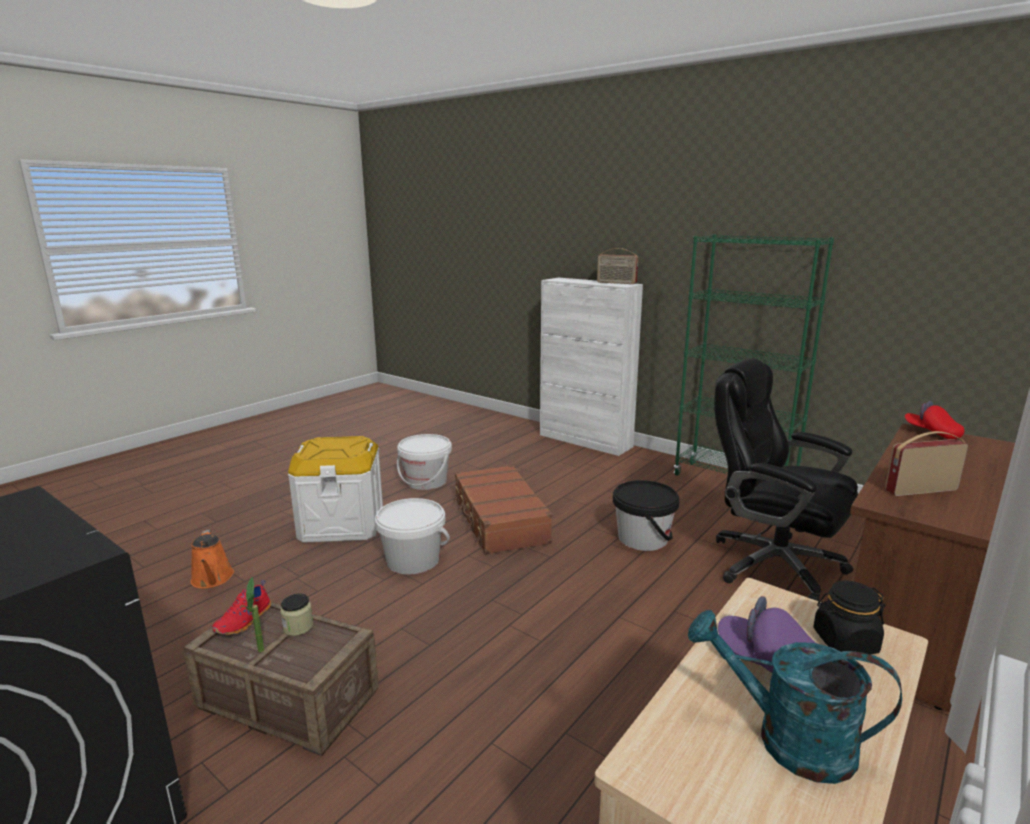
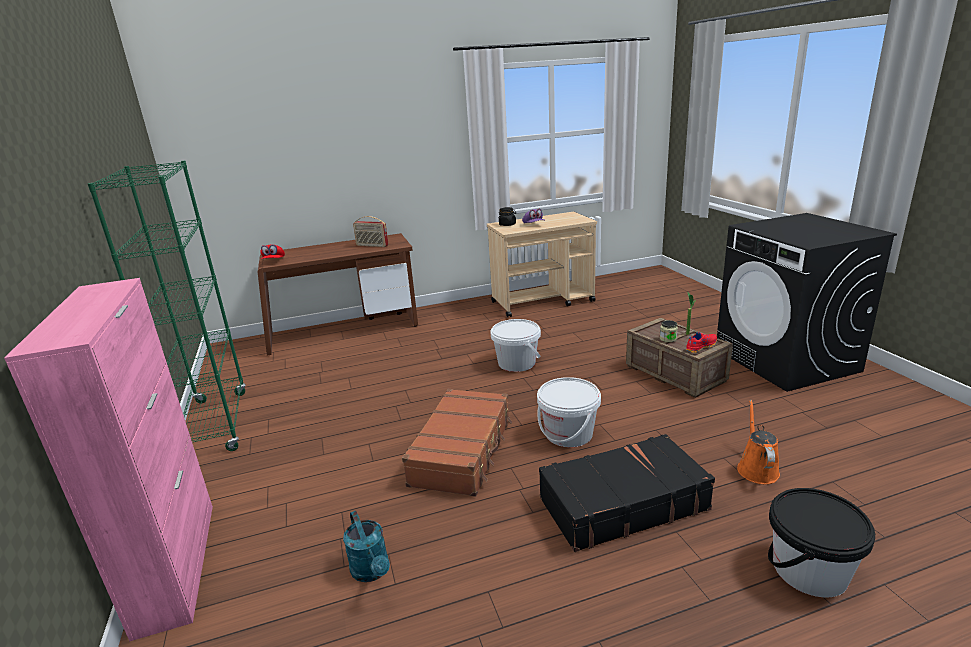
camera: 145 degrees left, 5 degrees up
white storage box [288,436,383,543] -> black suitcase [539,434,715,552]
white bucket [397,434,452,490] -> white bucket moved to [491,319,541,372]
white cabinet [540,278,643,456] -> pink cabinet [4,278,213,641]
radio [597,248,638,284] -> none
black bucket [613,480,680,551] -> black bucket moved to [768,488,875,598]
turquoise watering can [688,610,902,784] -> turquoise watering can moved to [343,511,390,582]
black office chair [714,358,858,601] -> none

